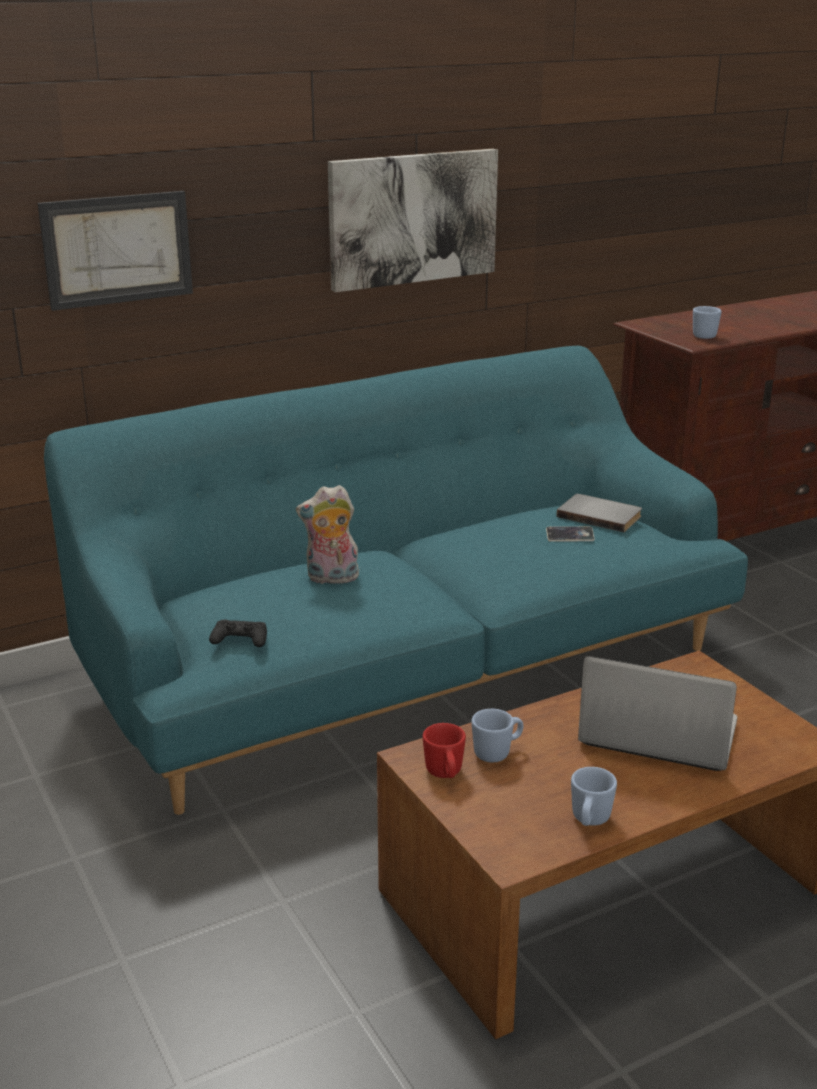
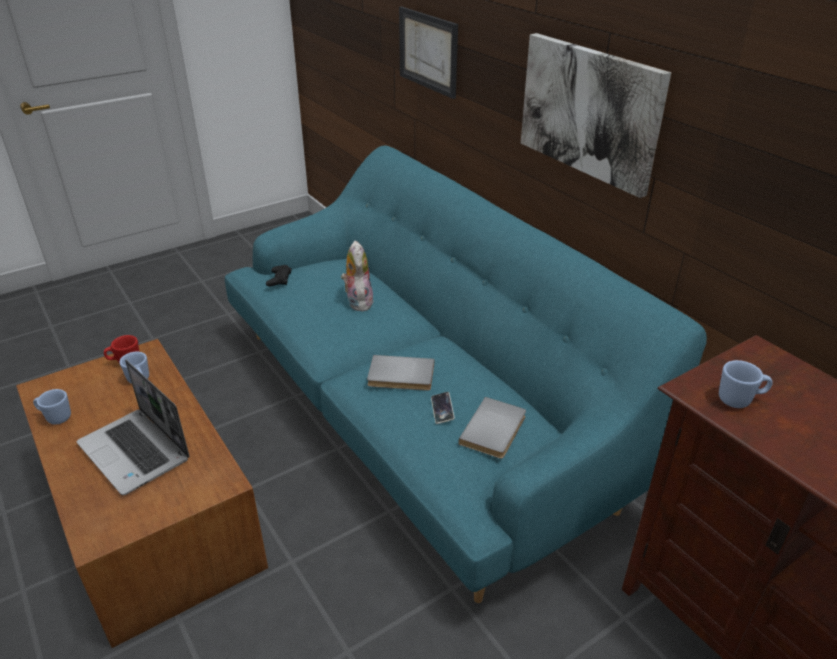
camera: 85 degrees right, 10 degrees up
laptop [578,656,737,771] -> laptop turned 120 degrees clockwise [77,360,190,495]
none -> grey book [367,355,434,391]

